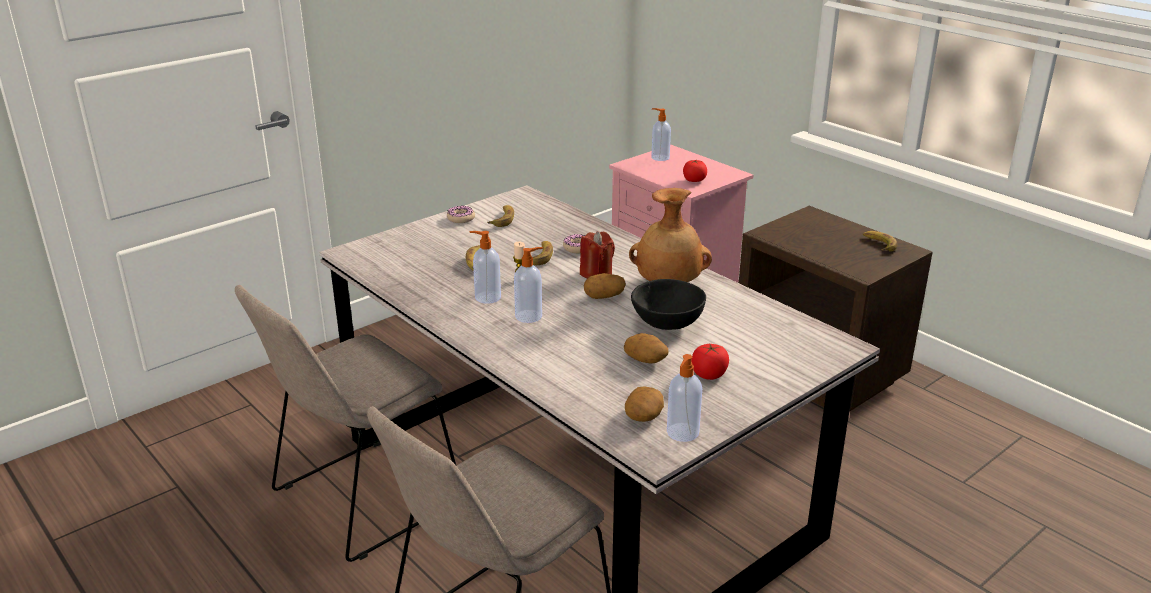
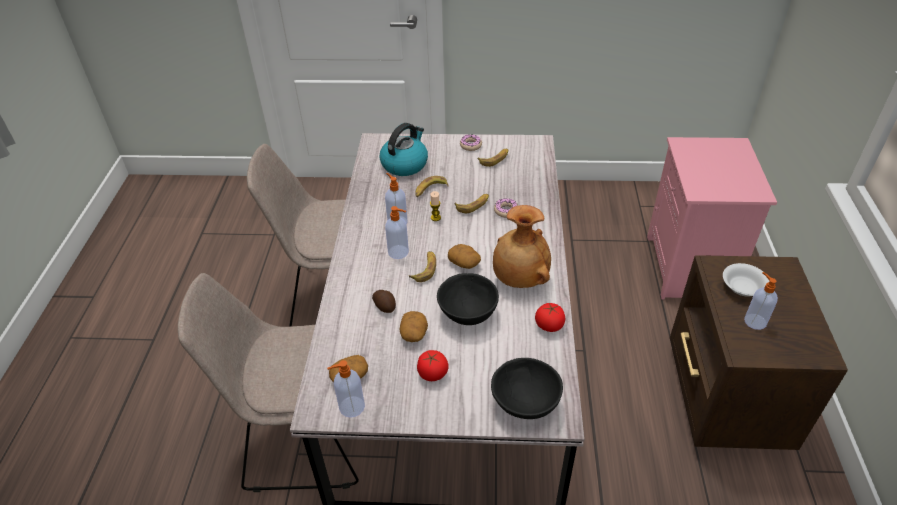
camera: 45 degrees right, 15 degrees up
red candle [580,231,615,279] -> none
soap dispenser [651,108,671,161] -> soap dispenser moved to [744,272,778,330]
tomato [683,159,707,182] -> tomato moved to [535,303,565,332]
banana [863,231,897,251] -> banana moved to [409,251,436,282]
none -> potato [372,290,396,313]
none -> kettle [380,123,428,176]
none -> black bowl [491,358,563,419]
none -> white bowl [723,263,769,297]

